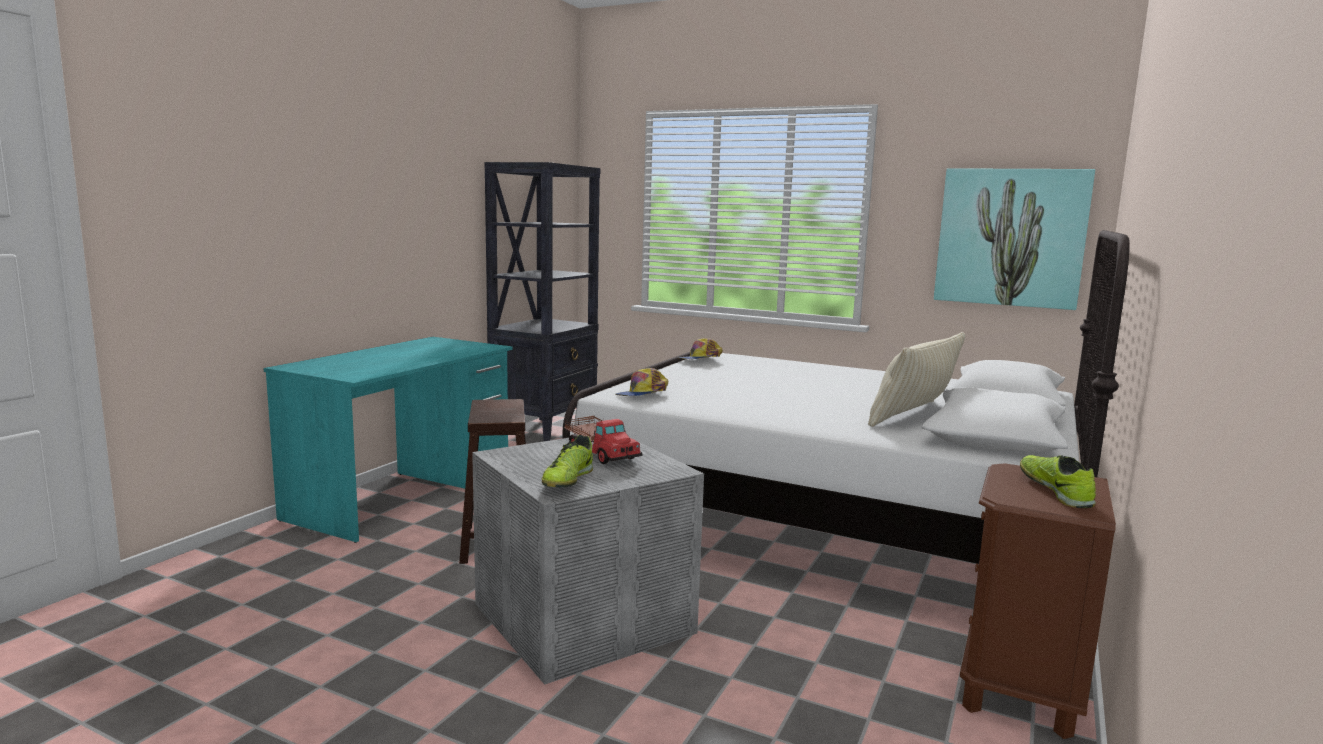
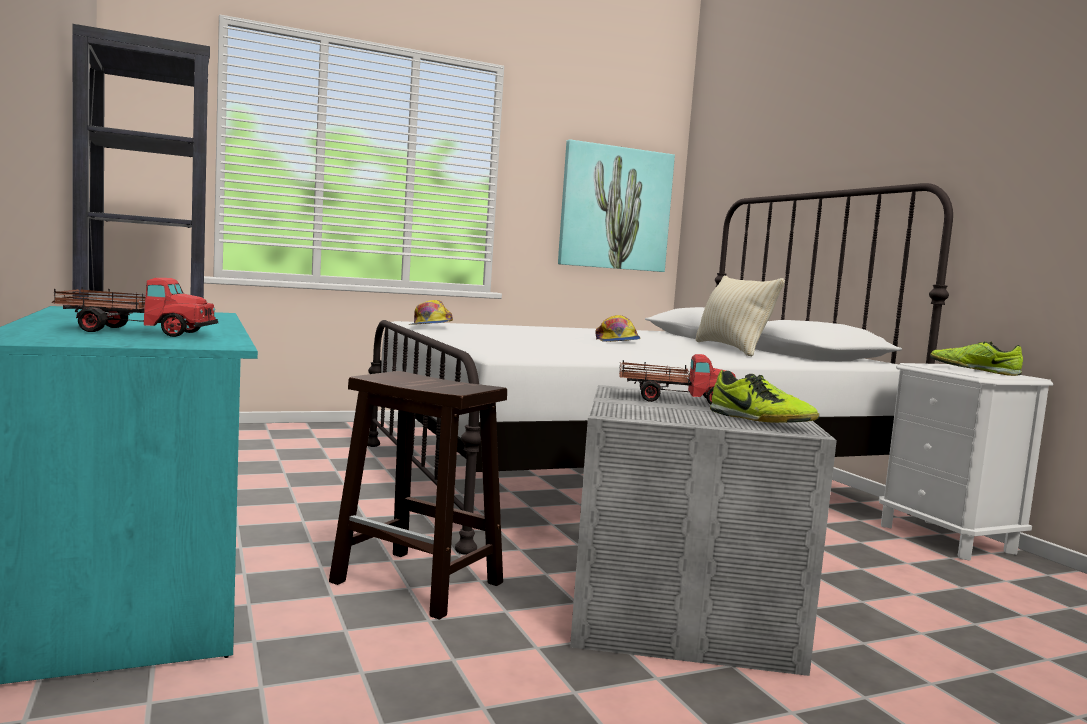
camera: 50 degrees left, 5 degrees down
cap [615,368,668,396] -> cap moved to [595,315,640,342]
brown nightstand [960,463,1116,739] -> white nightstand [879,363,1053,561]
none -> toy truck [51,278,218,337]

